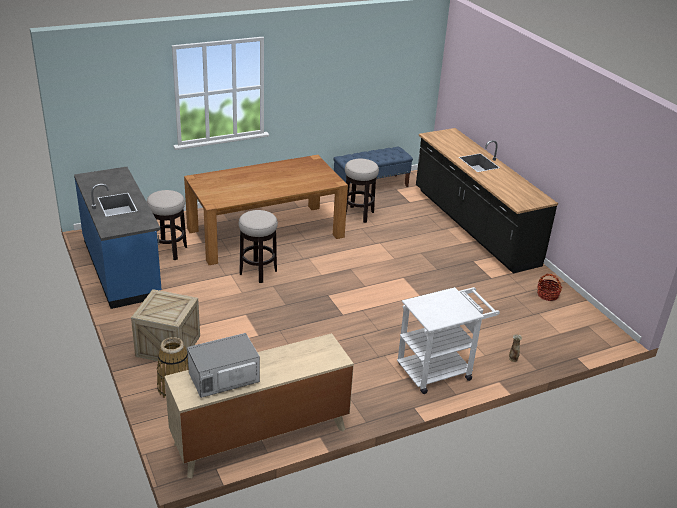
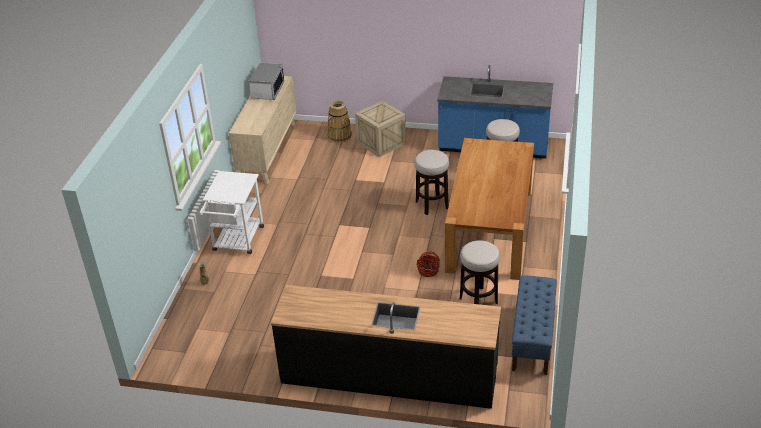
camera: 130 degrees right, 5 degrees up
basket [537,273,562,301] -> basket moved to [416,251,440,277]

